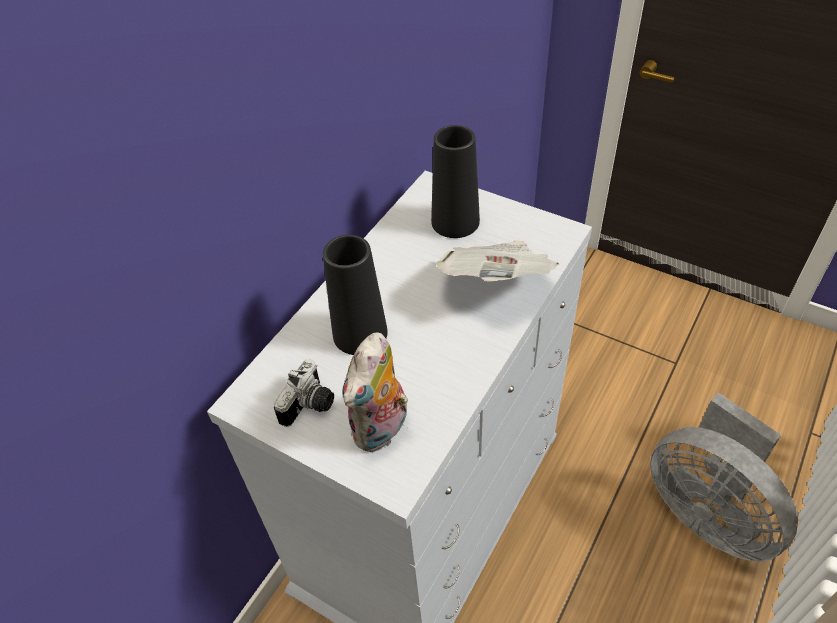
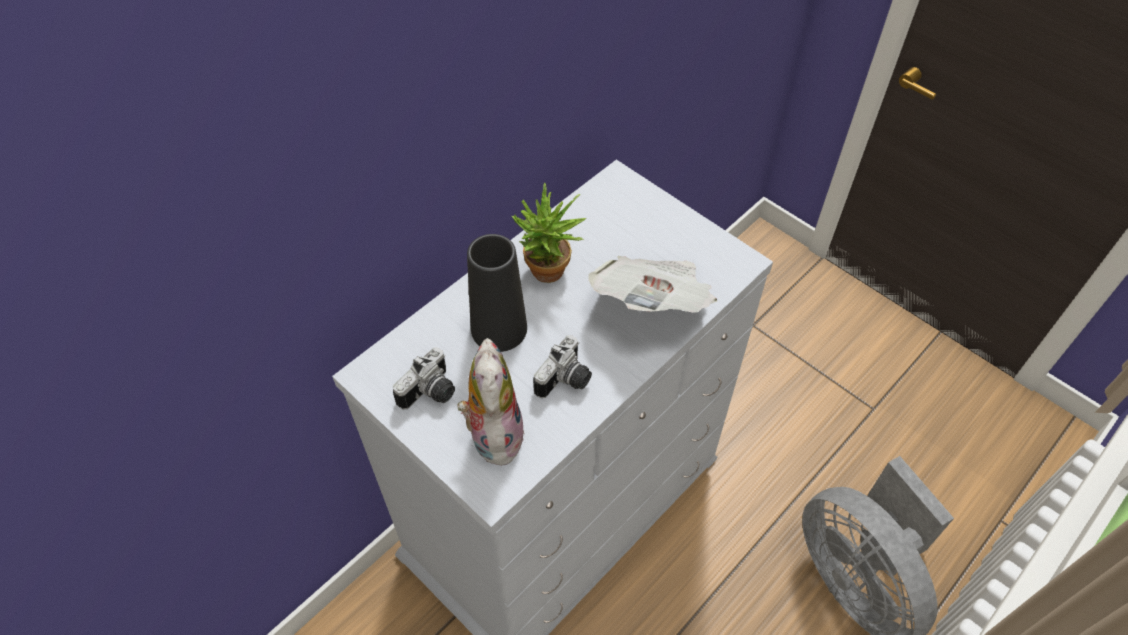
camera: 10 degrees right, 5 degrees up
plush toy [342,332,408,452] -> plush toy turned 135 degrees clockwise [457,338,525,467]
black vase [431,125,480,238] -> none
none -> potted plant [512,183,586,283]
none -> camera [533,335,592,398]

